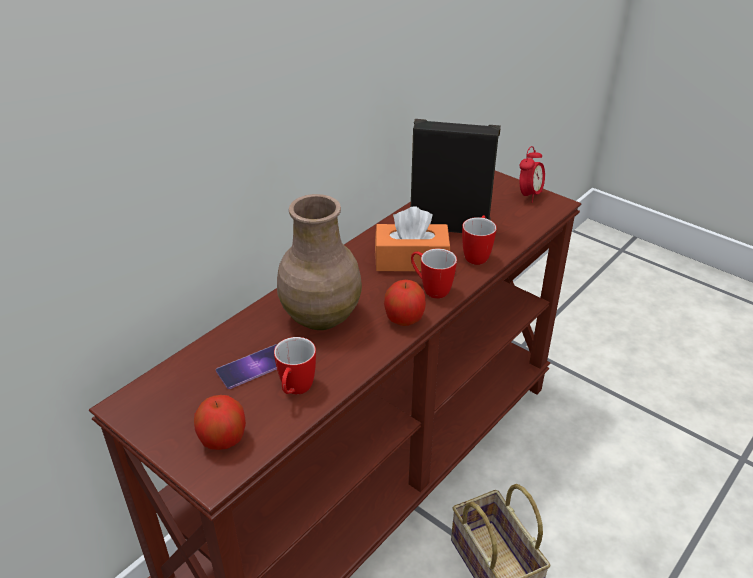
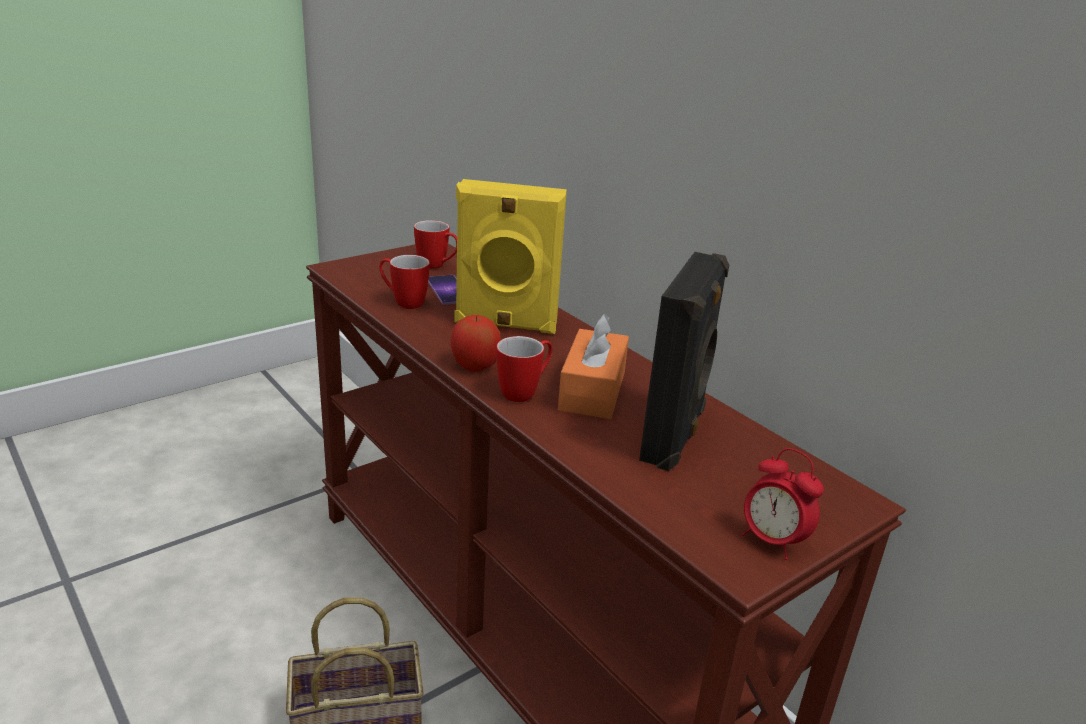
camera: 100 degrees right, 10 degrees down
apple [194,395,246,450] -> none
brown vase [277,194,362,330] -> yellow speaker [454,179,567,334]
mug [462,215,497,265] -> mug moved to [414,220,457,269]

